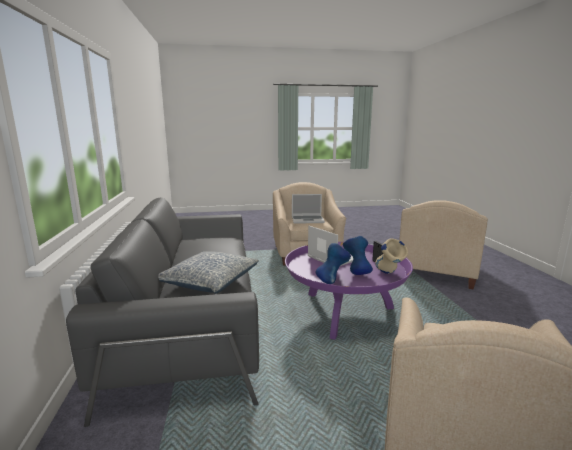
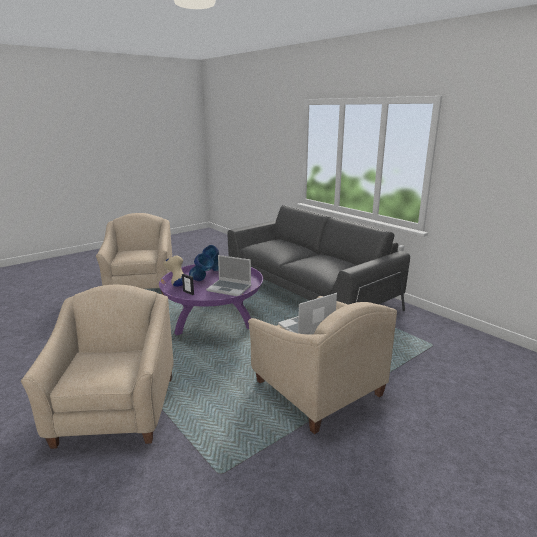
camera: 150 degrees right, 5 degrees up
pillow [158,251,259,294] -> none

